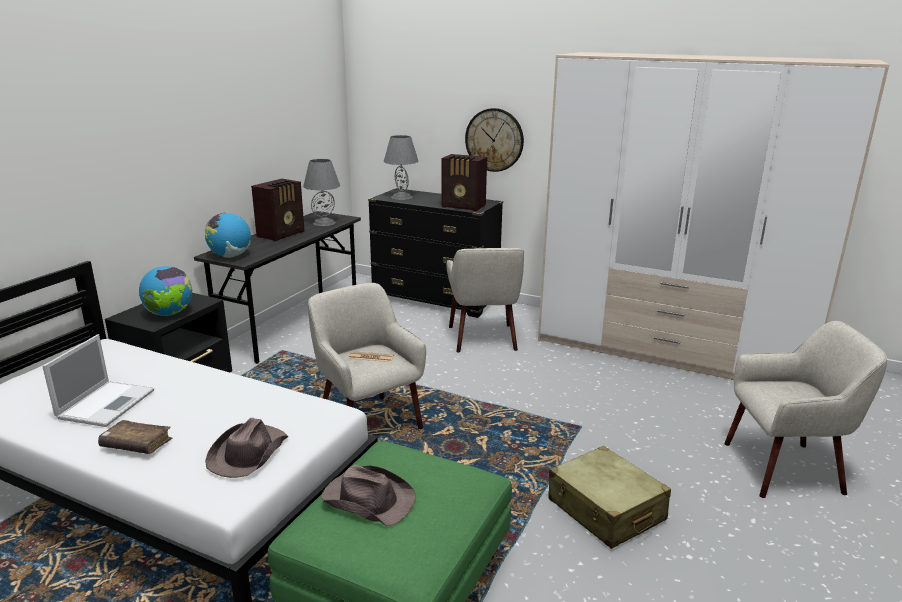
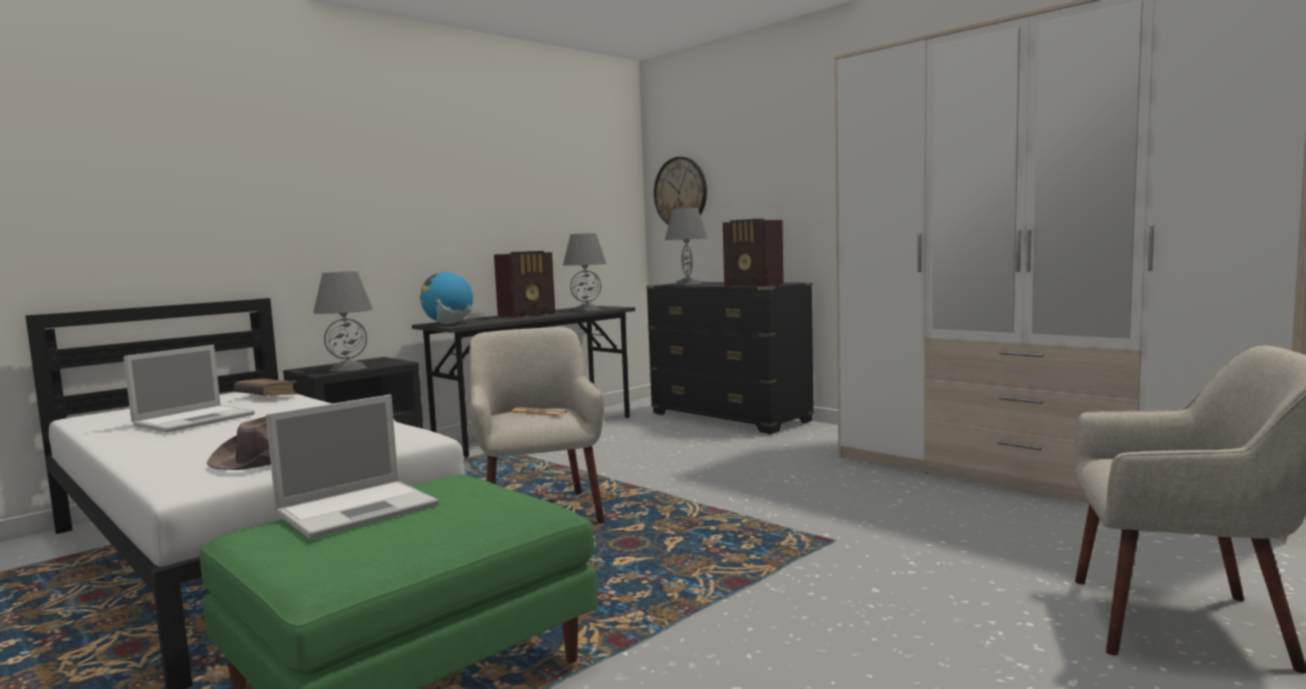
camera: 20 degrees right, 15 degrees down
brown book [98,420,172,454] -> brown book moved to [234,379,298,396]
globe [139,266,193,316] -> grey table lamp [313,271,373,372]
brown hat [321,464,416,526] -> laptop [266,394,439,539]
beige armchair [447,248,524,353] -> none
wall clock [465,108,524,172] -> wall clock moved to [654,157,707,225]
beige suitcase [548,446,671,549] -> none

